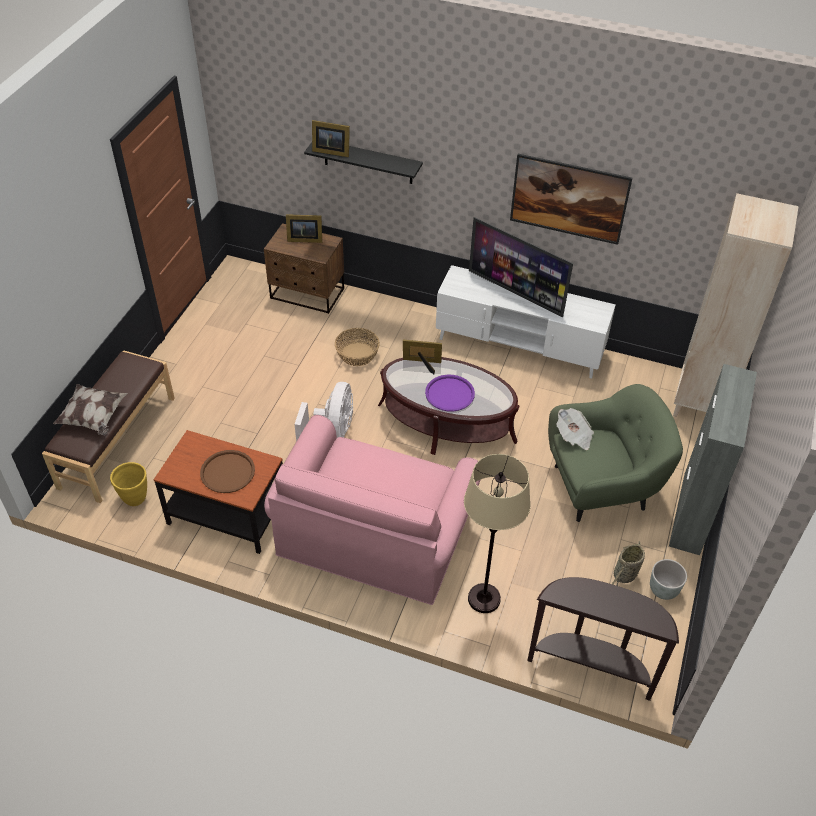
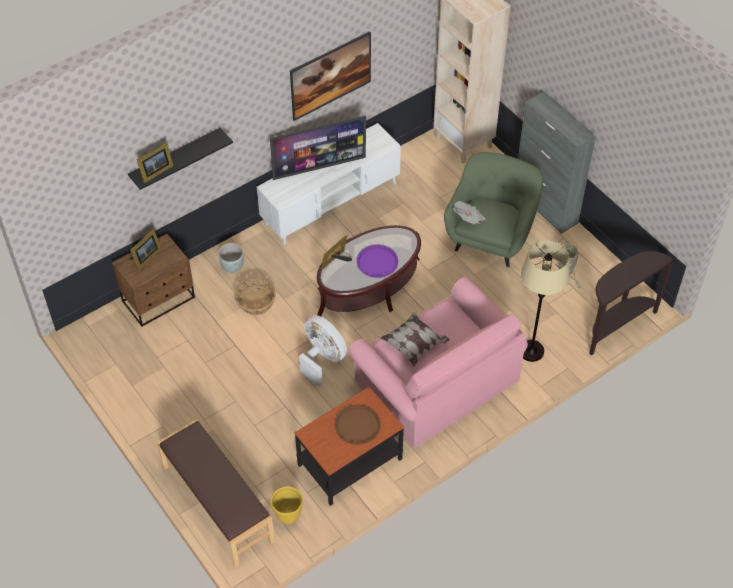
camera: 55 degrees left, 5 degrees up
pillow [53,384,128,435] -> pillow moved to [380,312,449,366]
grey planter [650,559,687,600] -> grey planter moved to [218,243,244,273]

